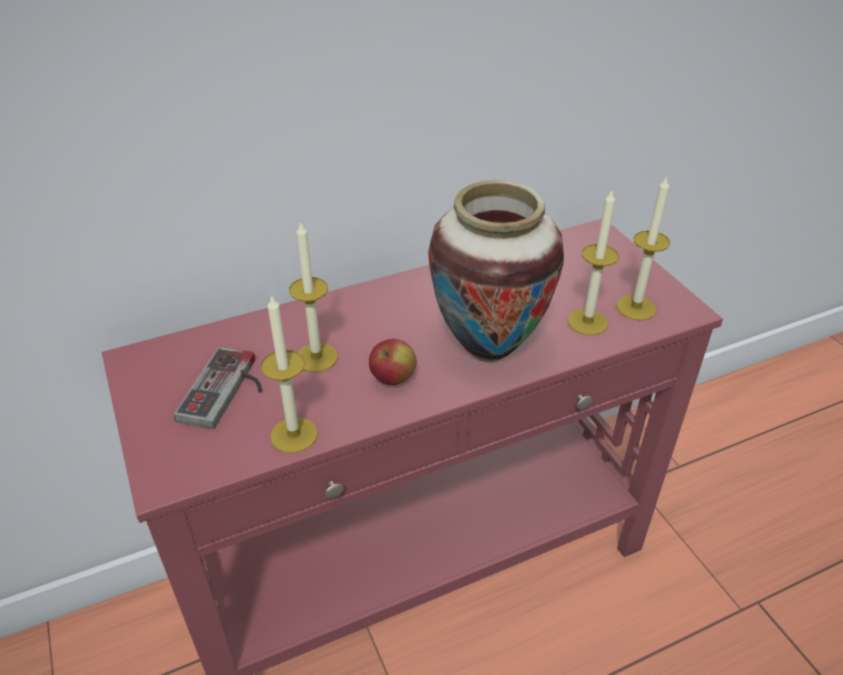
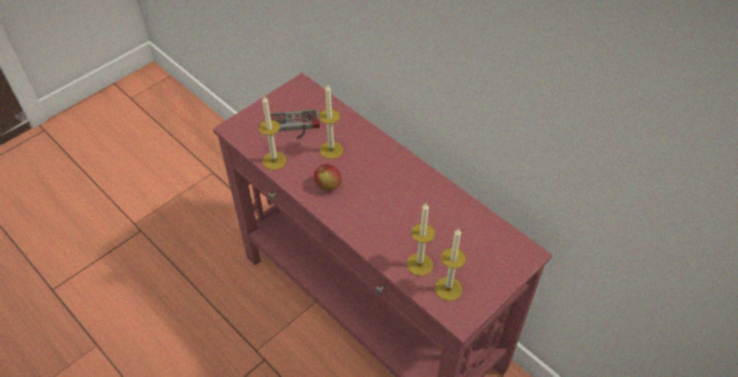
camera: 70 degrees right, 10 degrees up
vase [428,180,564,362] -> none

